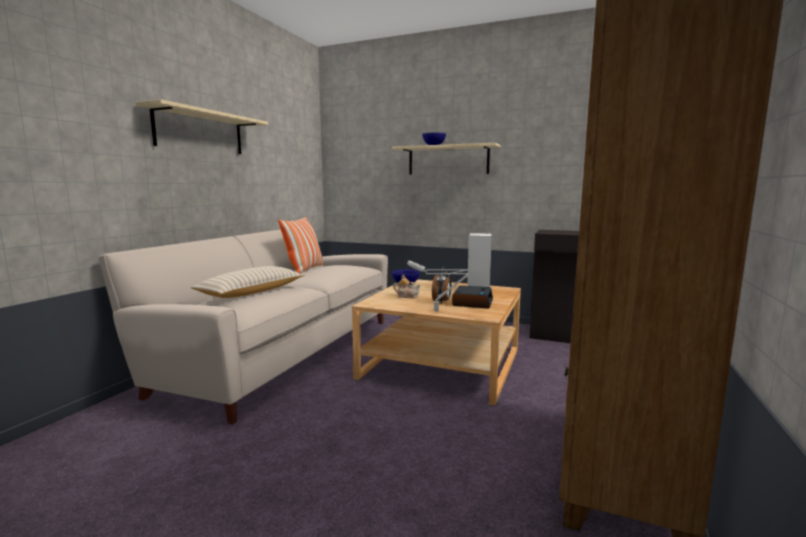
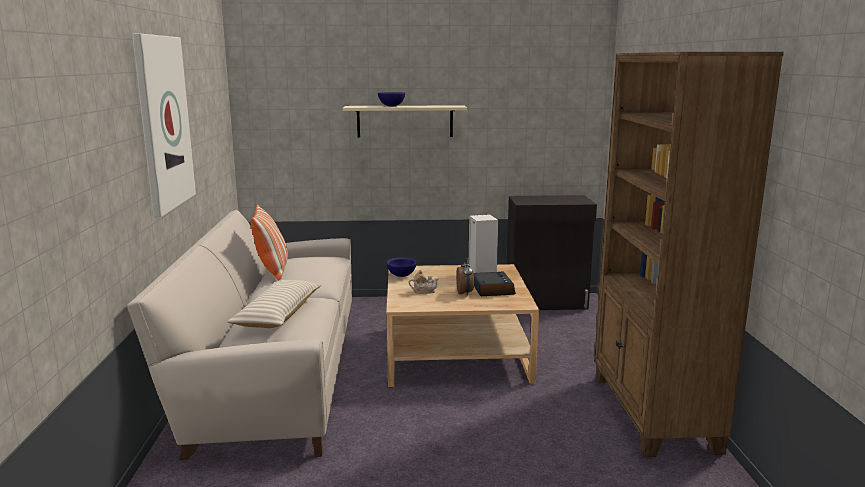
camera: 25 degrees left, 5 degrees up
beige shelf [135,99,268,154] -> picture [132,33,196,217]
grey table lamp [407,261,471,311] -> none

